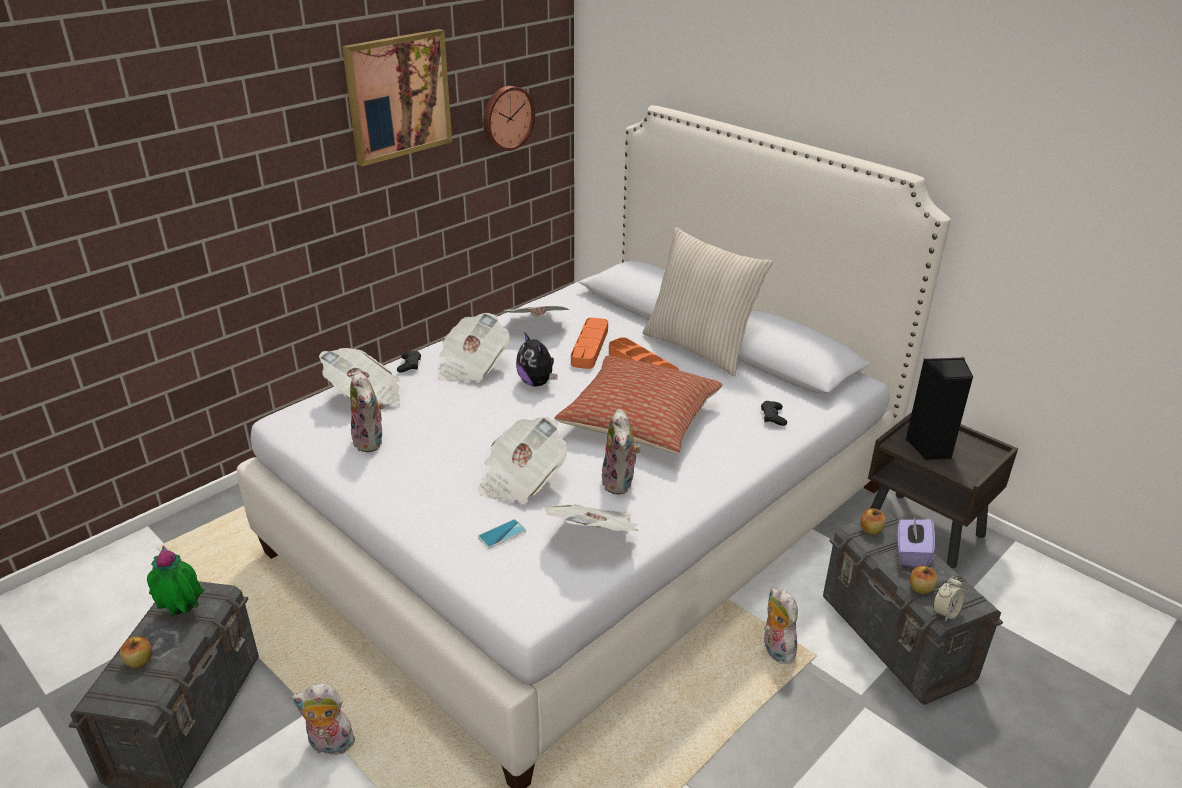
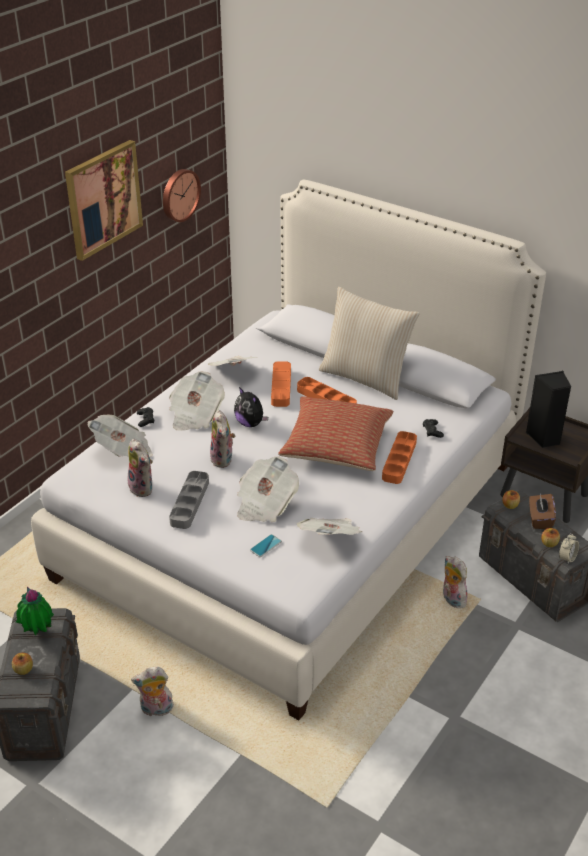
camera: 10 degrees left, 5 degrees up
plush toy [601,409,641,495] -> plush toy moved to [210,410,235,468]
purple tissue box [898,515,935,568] -> brown tissue box [529,494,556,529]
none -> grey tray [169,471,209,529]
none -> orange tray [382,431,417,484]

